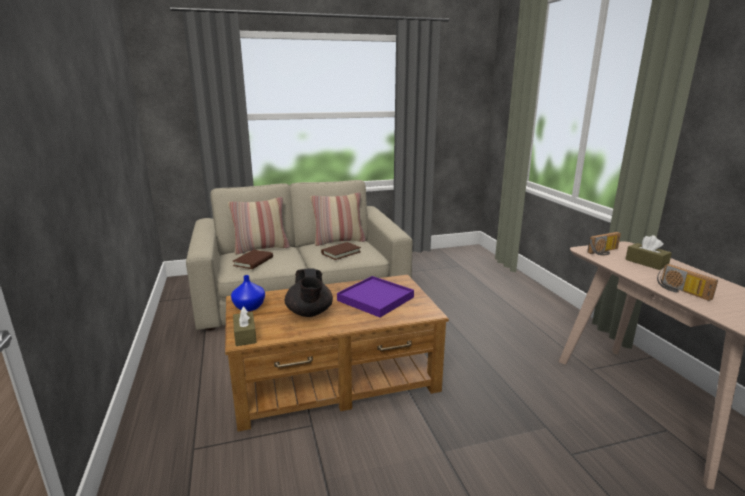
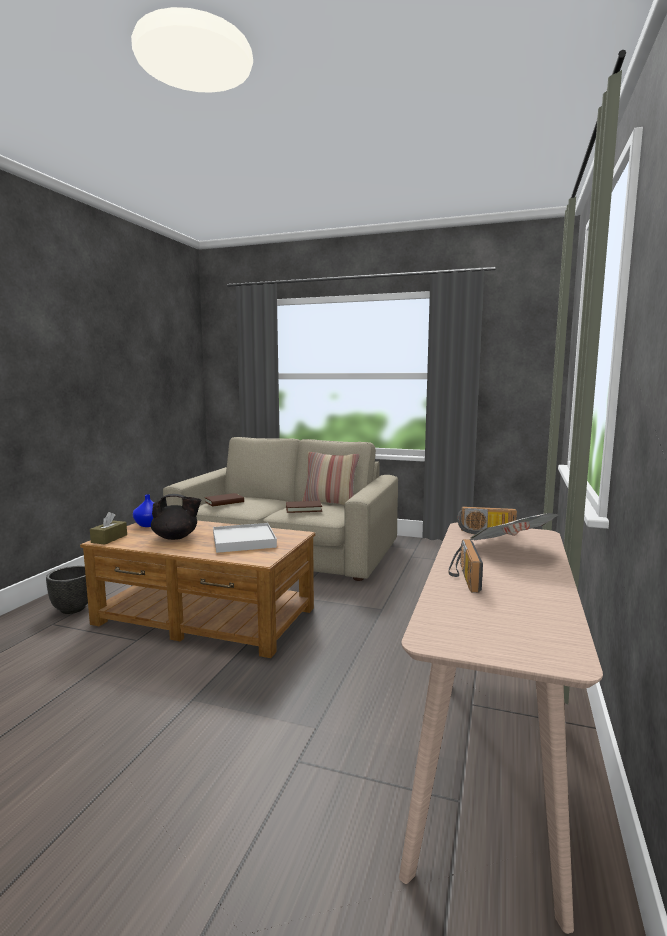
camera: 35 degrees right, 10 degrees down
pillow [228,197,290,255] -> none
black teapot [285,268,333,317] -> black teapot turned 120 degrees counterclockwise [151,494,201,540]
purple tray [337,276,414,318] -> white tray [213,523,277,553]
brown tissue box [625,235,672,270] -> newspaper [470,513,559,540]
none -> black planter [46,566,88,614]

